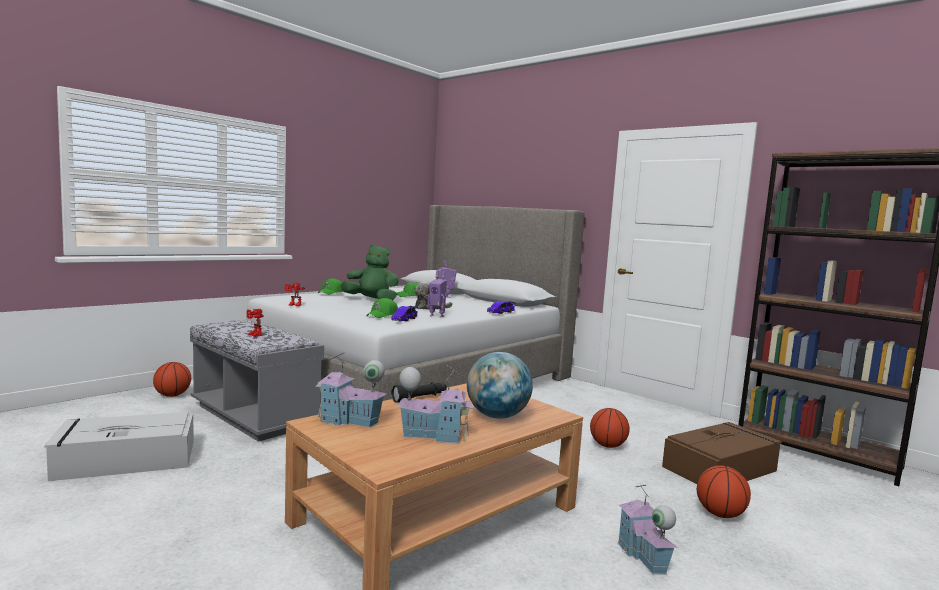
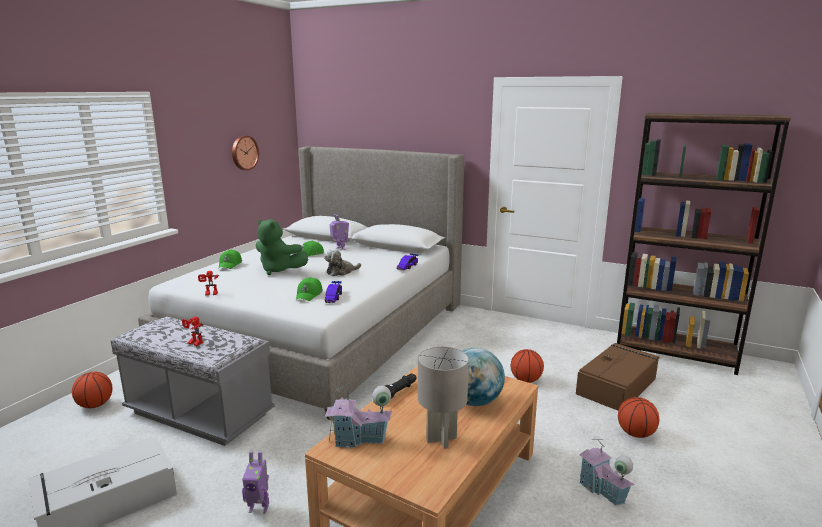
camera: 15 degrees left, 10 degrees up
green plush toy [341,245,399,300] -> green plush toy turned 150 degrees counterclockwise [256,219,308,275]
toy house [397,365,473,443] -> grey table lamp [418,347,469,449]
toy robot [428,270,447,318] -> toy robot moved to [242,451,269,513]
none -> wall clock [232,136,259,170]

